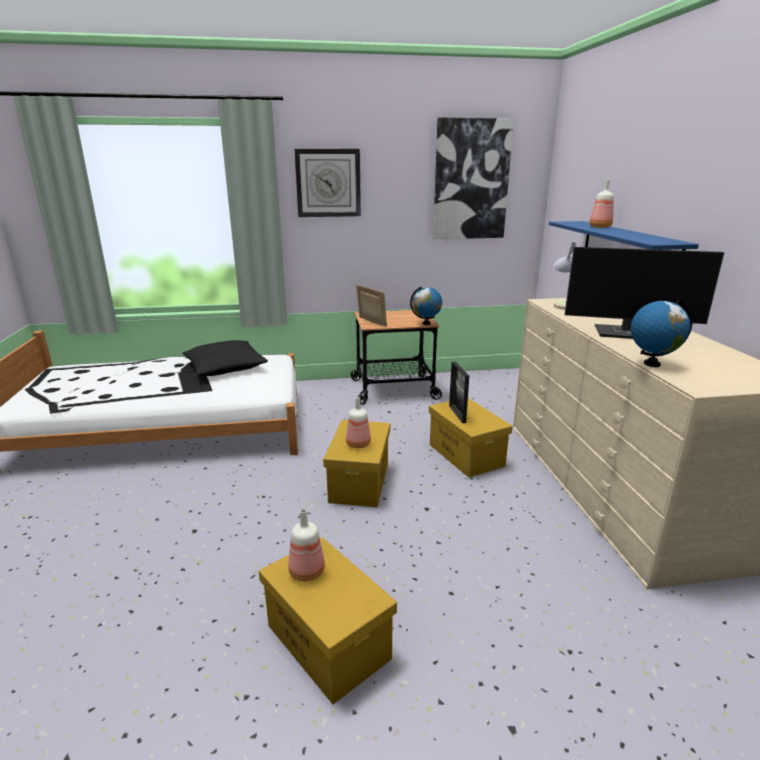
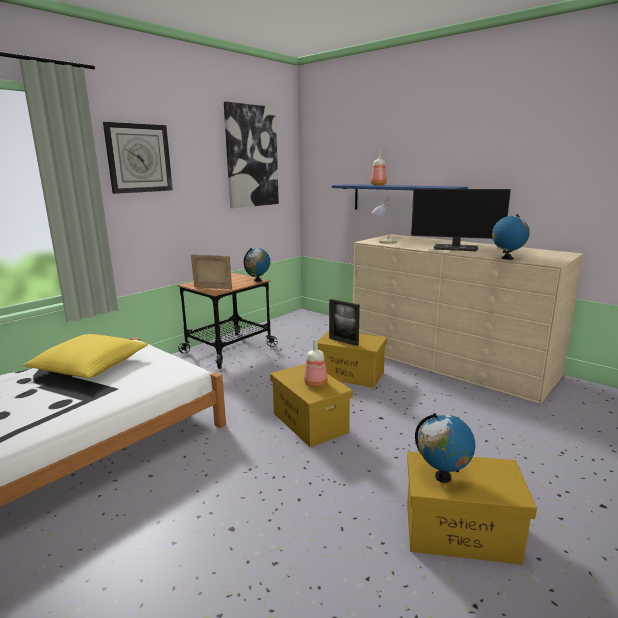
camera: 40 degrees left, 5 degrees down
black pillow [182,340,268,376] -> yellow pillow [23,334,148,378]
bottle [288,509,325,581] -> globe [415,413,475,483]
monitor [565,247,724,339] -> monitor turned 45 degrees clockwise [411,189,511,251]

